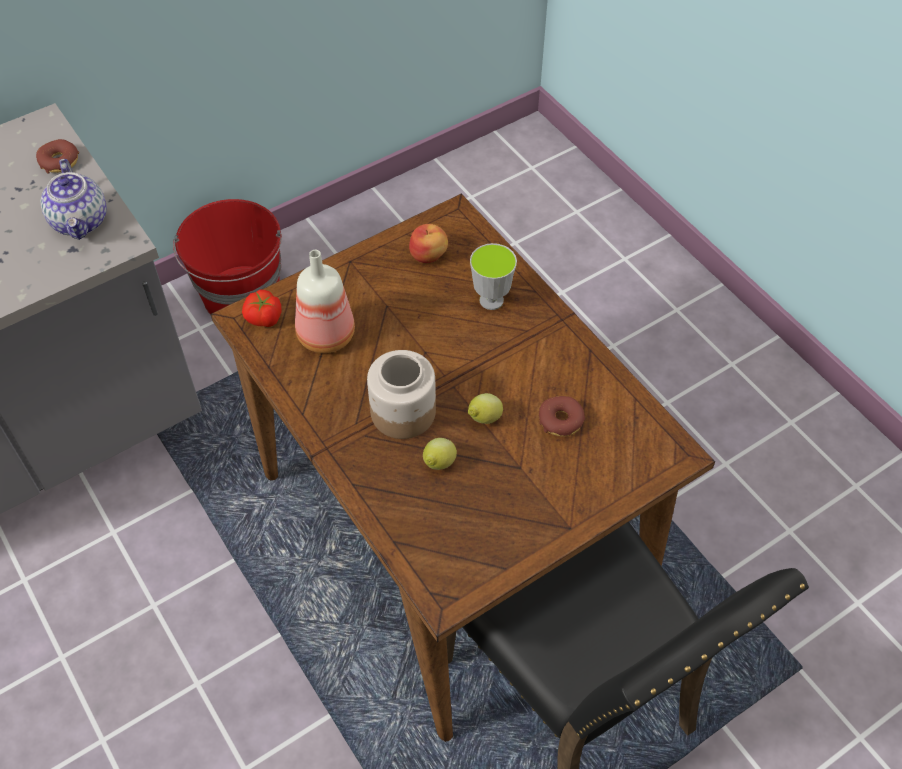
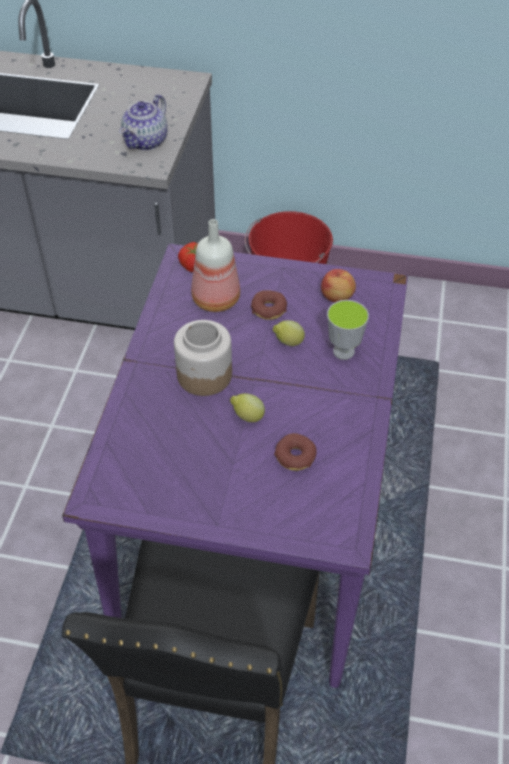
camera: 45 degrees right, 5 degrees down
donut [36,139,79,174] -> donut moved to [251,290,287,320]
brown dining table [211,194,715,742] -> purple dining table [62,244,408,688]
lemon [423,438,457,470] -> lemon moved to [273,320,305,346]

